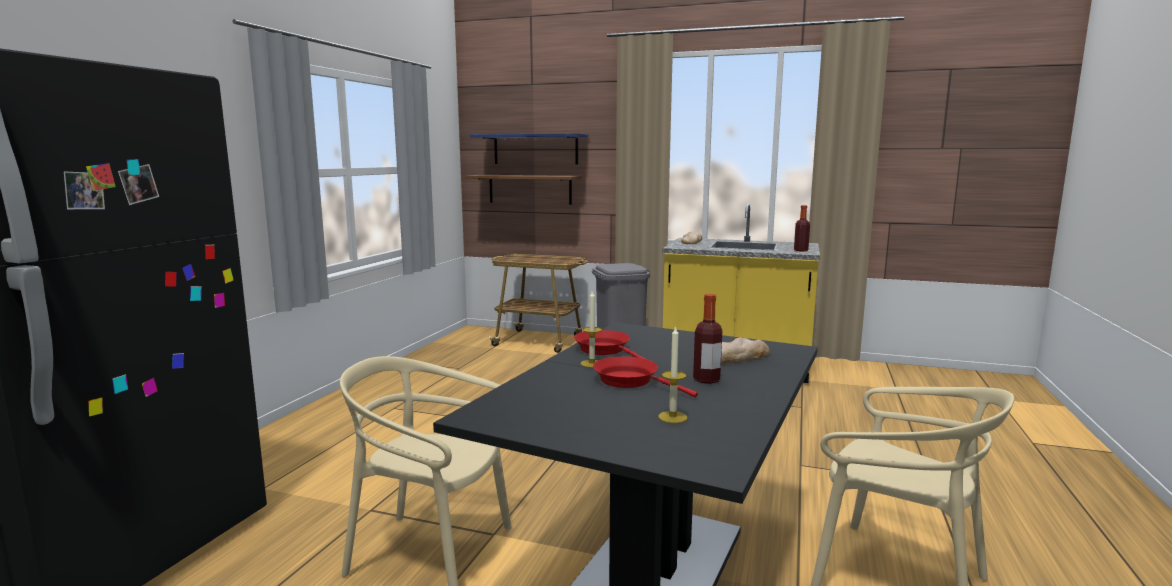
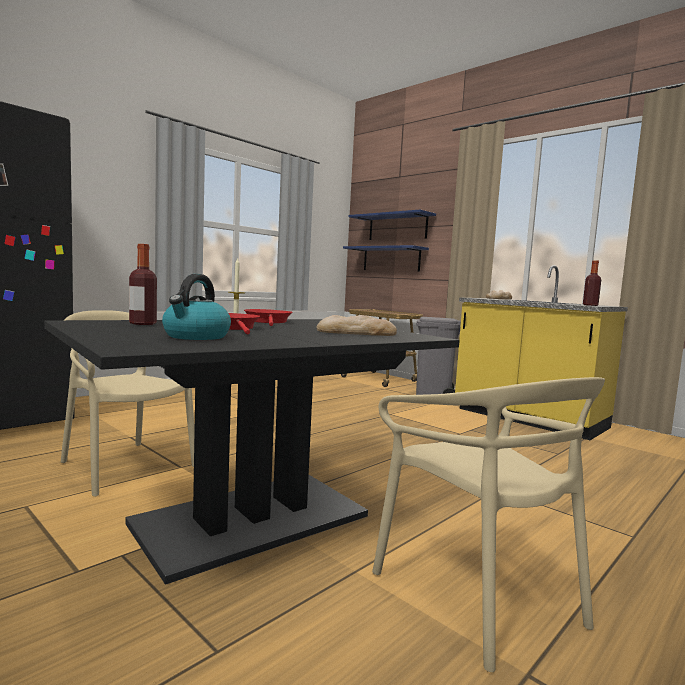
camera: 25 degrees right, 5 degrees down
brown shelf [465,175,582,205] -> blue shelf [343,245,429,272]
candle [658,326,688,423] -> kettle [162,274,231,340]
bottle [693,294,722,384] -> bottle moved to [129,244,157,325]

